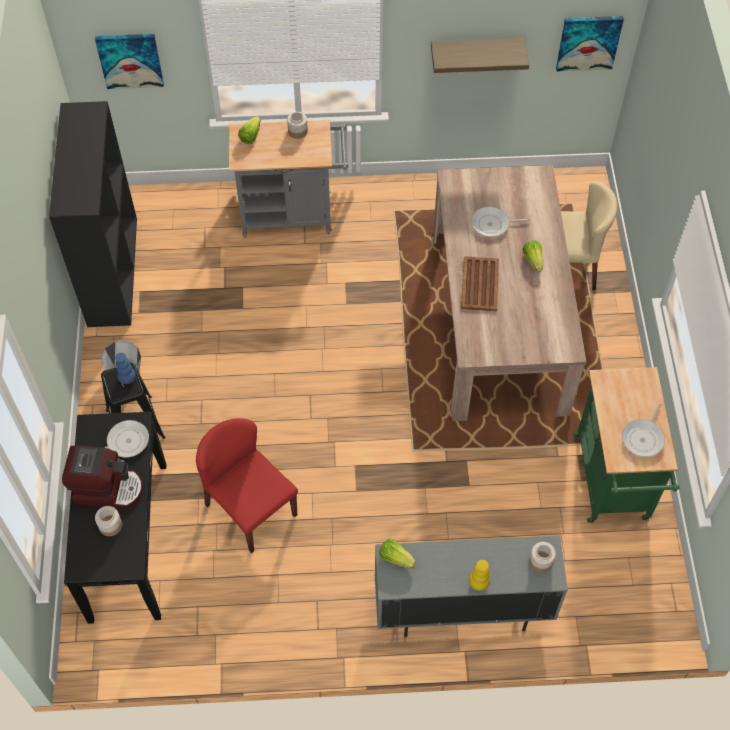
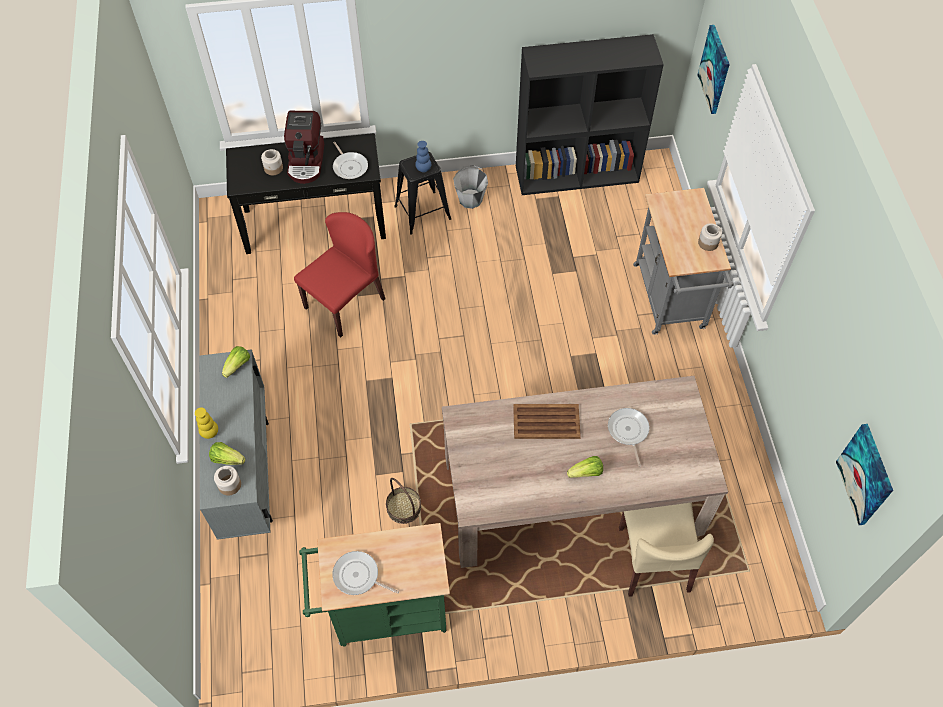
camera: 85 degrees right, 0 degrees up
lettuce [238,116,261,144] -> lettuce moved to [209,442,245,465]
shelf [431,38,529,73] -> none
none -> basket [386,478,421,524]

